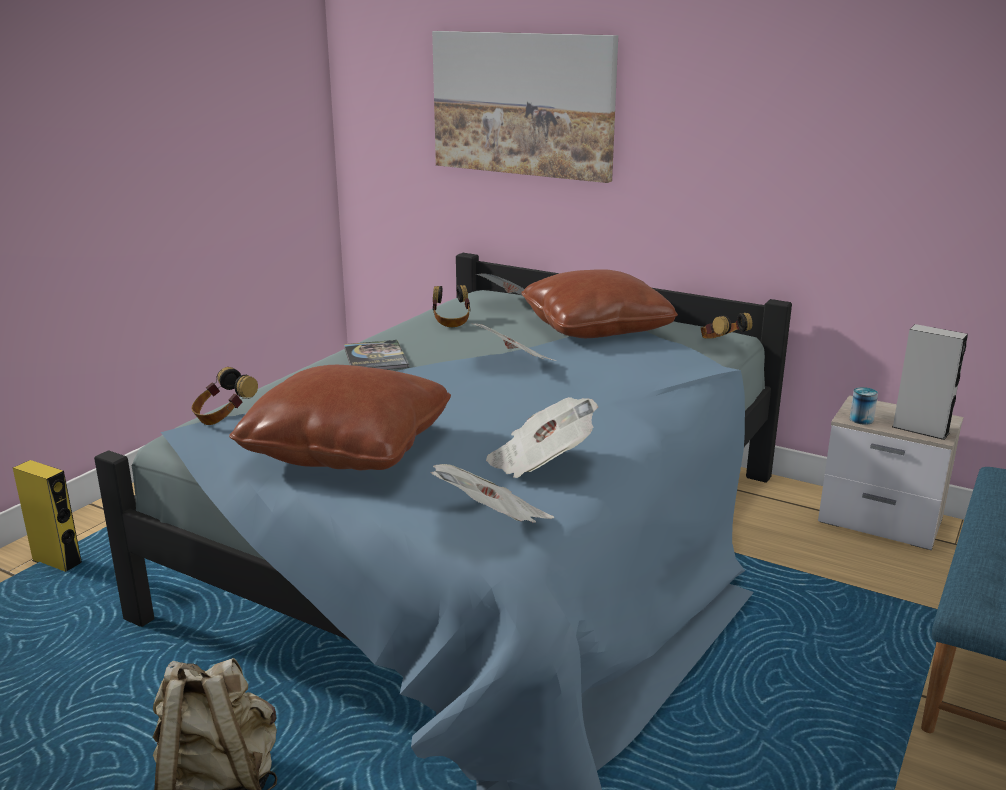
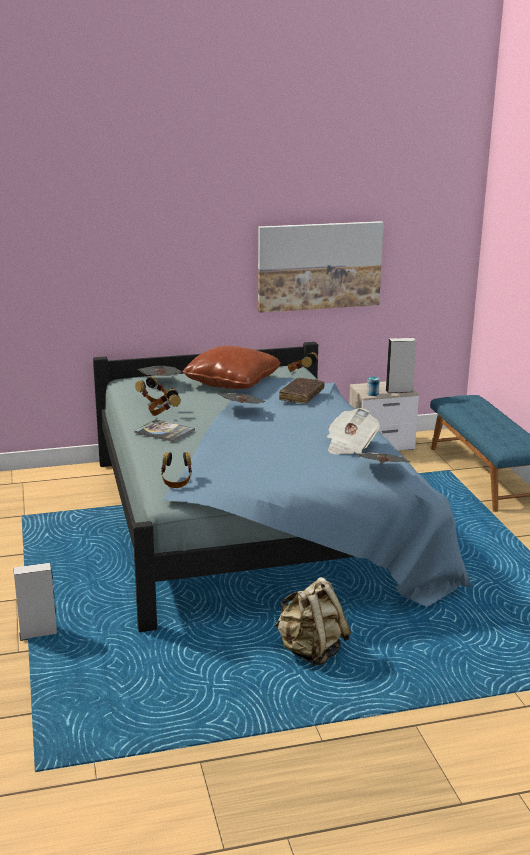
camera: 45 degrees left, 0 degrees up
yellow speaker [13,460,82,572] -> grey speaker [13,563,57,641]
brown pillow [229,365,451,470] -> none
picture [432,31,618,183] -> picture moved to [258,221,384,313]
none -> headphones [148,389,181,416]
none -> brown book [279,378,325,404]

